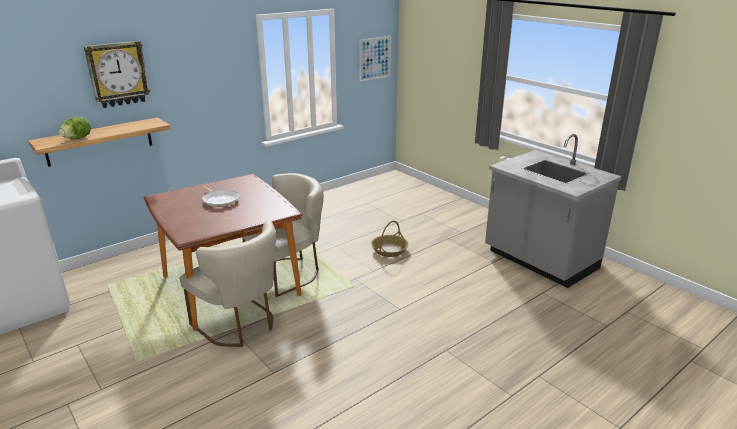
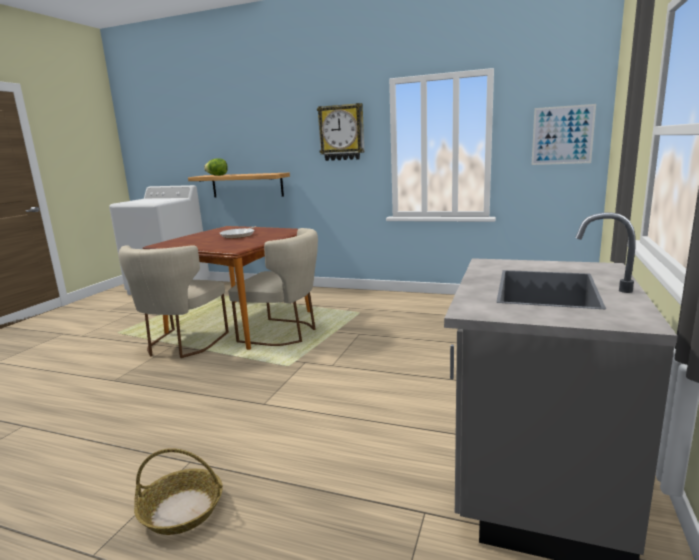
camera: 60 degrees right, 10 degrees down
wall clock [84,41,150,108] -> wall clock moved to [317,103,364,161]
basket [371,220,408,257] -> basket moved to [134,448,223,535]

